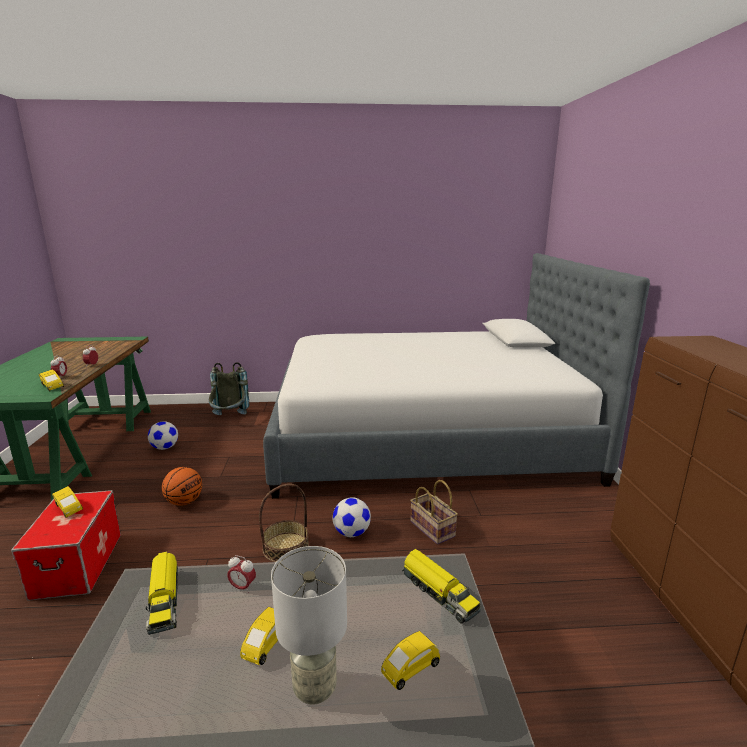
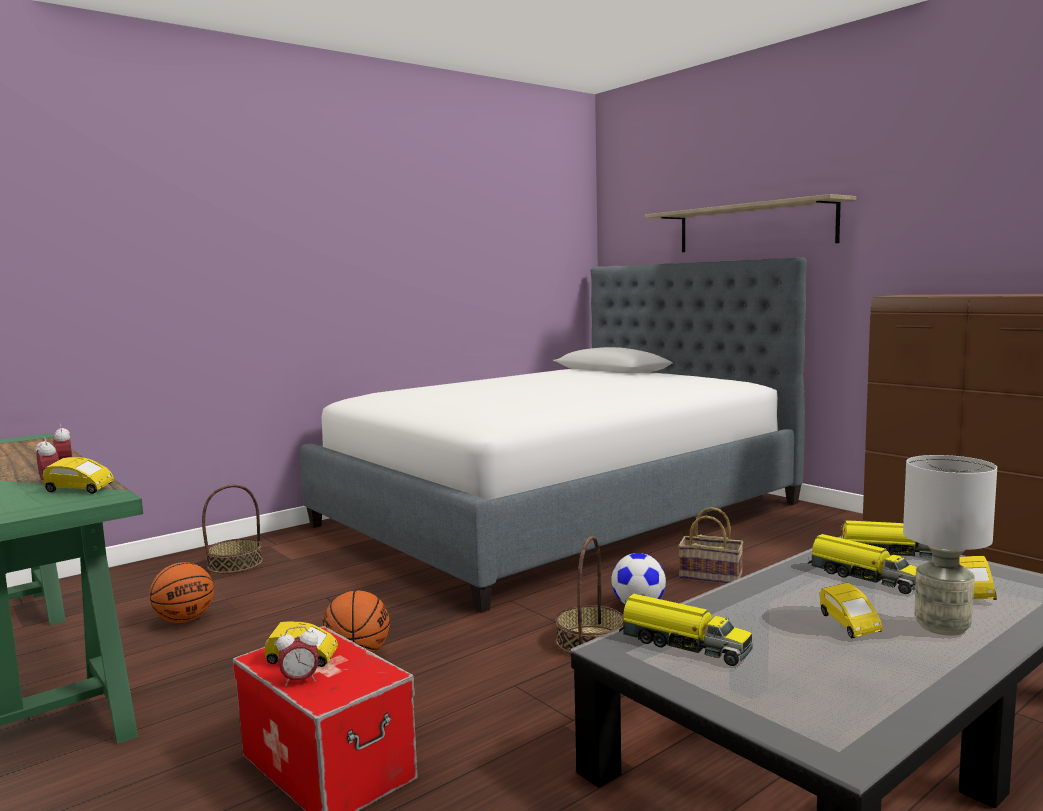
camera: 35 degrees left, 10 degrees down
football [148,421,178,450] -> basketball [150,562,214,623]
grey backpack [209,362,250,415] -> basket [202,484,263,574]
alarm clock [227,555,256,593] -> alarm clock moved to [277,626,319,686]
none -> shelf [645,194,856,252]
none -> toy truck [808,534,917,594]

